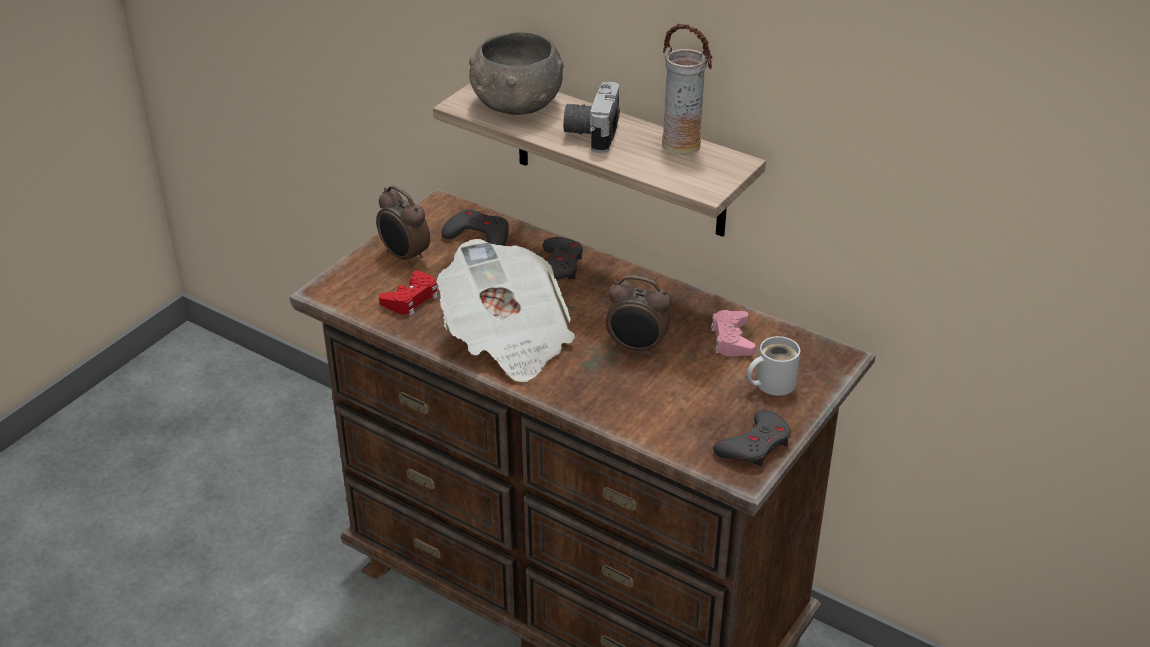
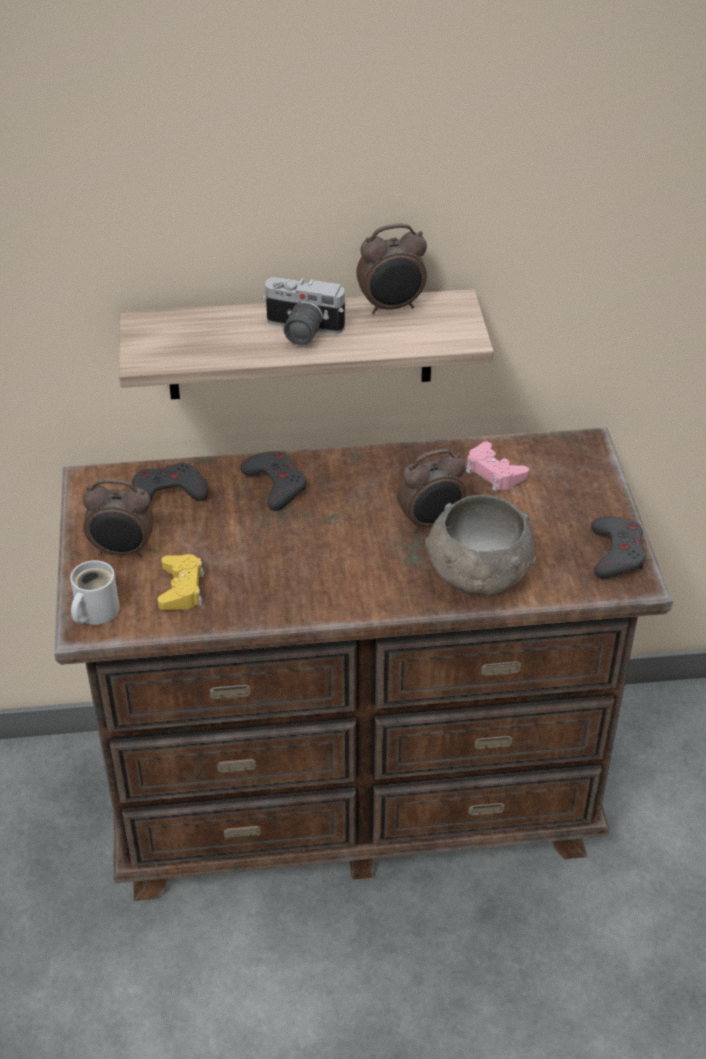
camera: 40 degrees left, 5 degrees up
red game controller [379,271,438,316] -> yellow game controller [158,554,204,610]
newspaper [437,239,575,382] -> none
grey bowl [469,32,564,115] -> grey bowl moved to [425,495,536,595]
camera [563,82,620,153] -> camera turned 45 degrees counterclockwise [262,277,346,345]
vase [662,24,712,155] -> alarm clock [356,224,427,314]
white mug [747,336,800,396] -> white mug moved to [70,560,120,625]

